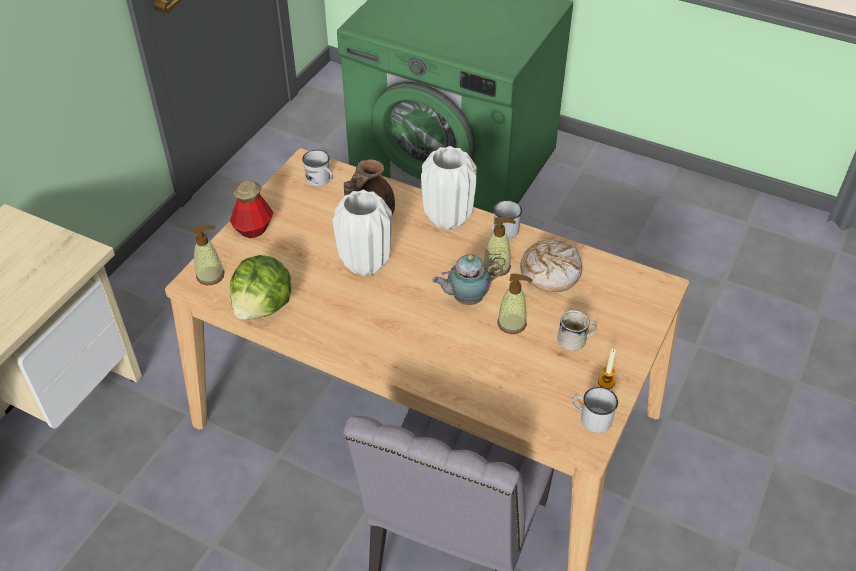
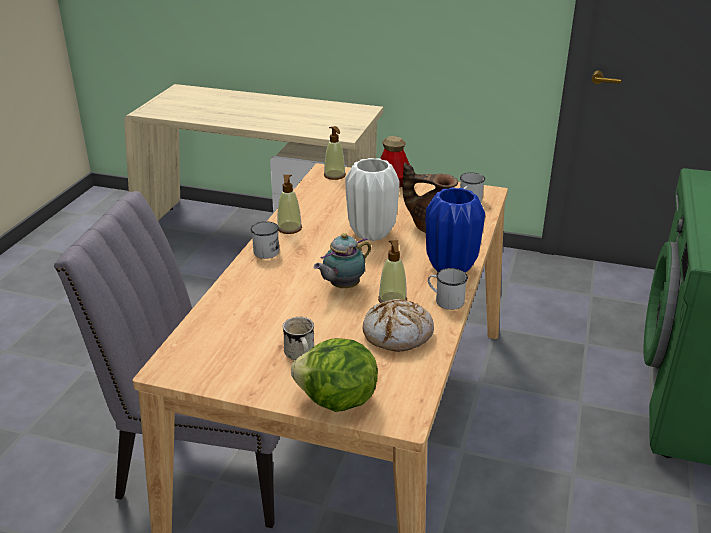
camera: 80 degrees right, 15 degrees down
lettuce [230,255,291,320] -> lettuce moved to [291,338,378,412]
white vase [421,146,477,230] -> blue vase [426,187,485,273]
teapot [432,254,503,305] -> teapot turned 105 degrees counterclockwise [314,233,371,288]
soap dispenser [497,274,533,334] -> soap dispenser moved to [278,175,302,234]
white mug [572,387,618,433] -> white mug moved to [251,221,279,259]
candle [598,349,616,389] -> none

